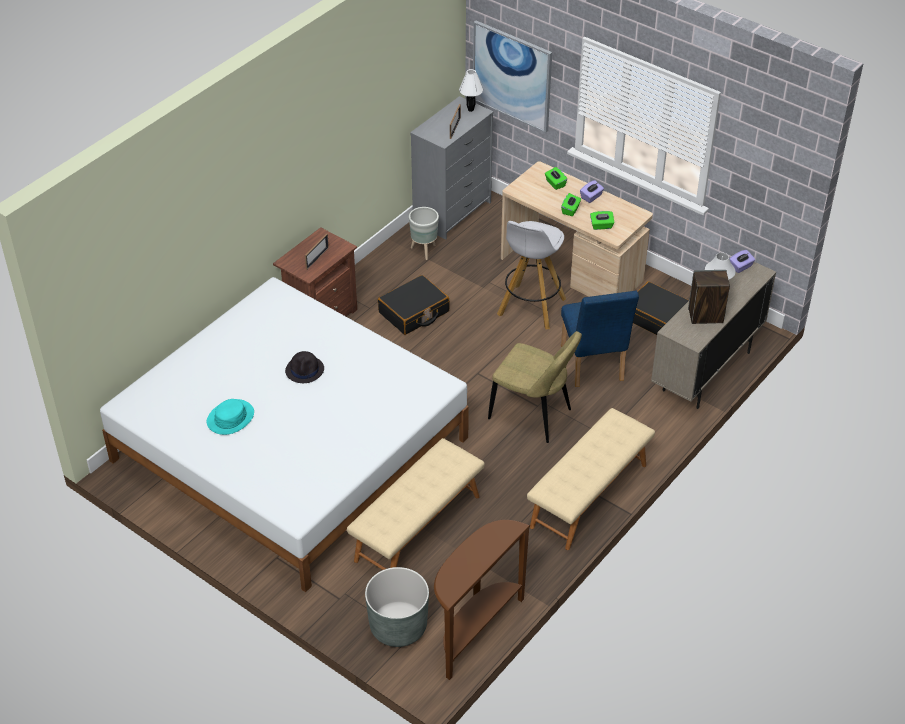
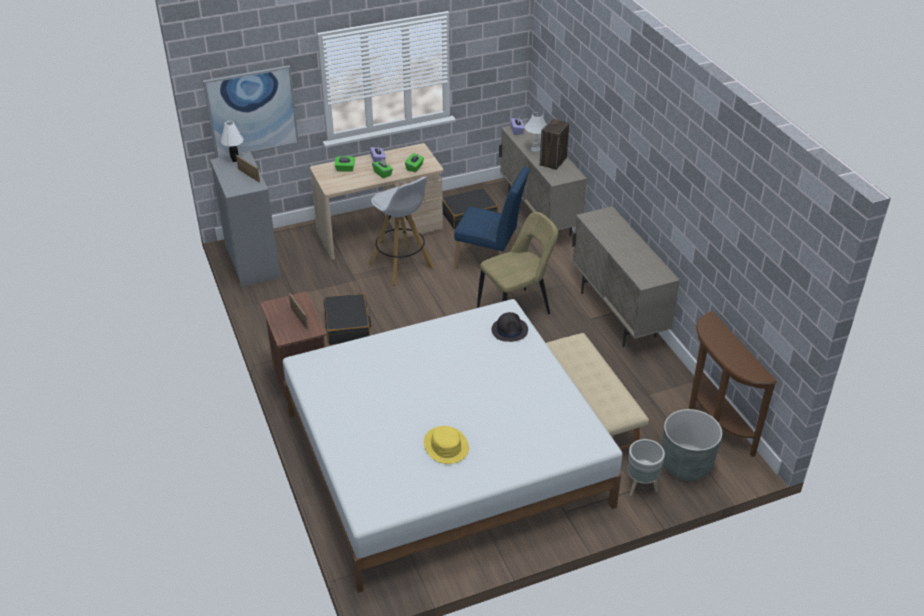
camera: 60 degrees left, 5 degrees down
turquoise hat [207,399,254,435] -> yellow hat [424,426,469,464]
black hat [285,351,324,383] -> black hat moved to [491,312,528,342]
grey planter [409,207,439,260] -> grey planter moved to [628,439,665,496]
beige bench [527,408,655,550] -> beige cabinet [572,206,680,347]

